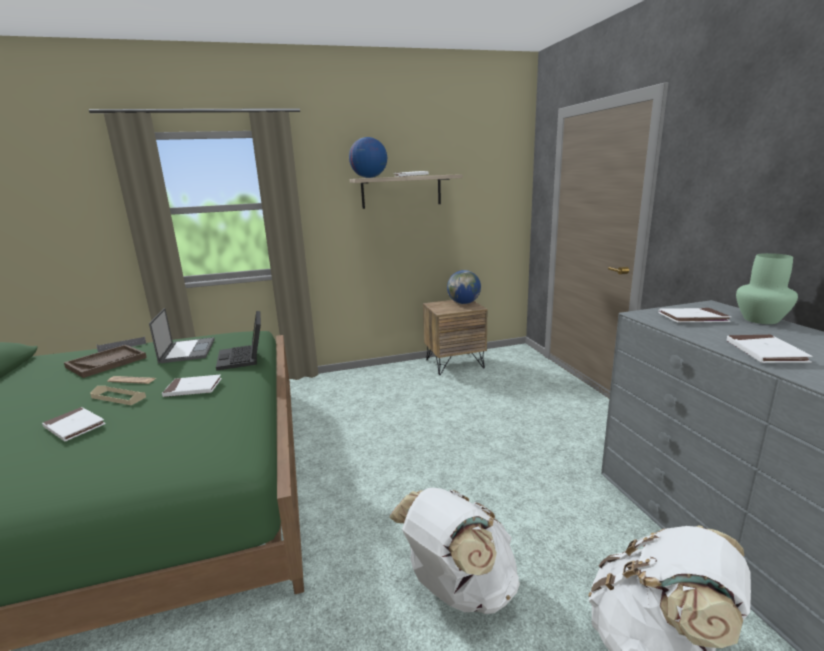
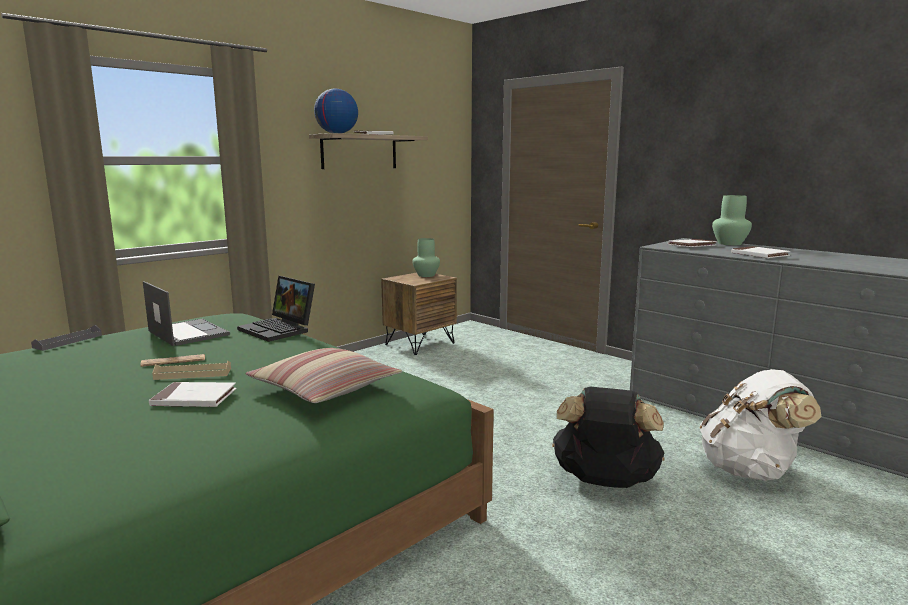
camera: 30 degrees left, 5 degrees down
brown tray [64,345,147,378] -> none
white book [162,375,222,397] -> none
white backpack [389,487,520,614] -> black backpack [552,387,665,488]
globe [447,270,481,304] -> green vase [412,238,440,277]
none -> pillow [245,348,402,403]

